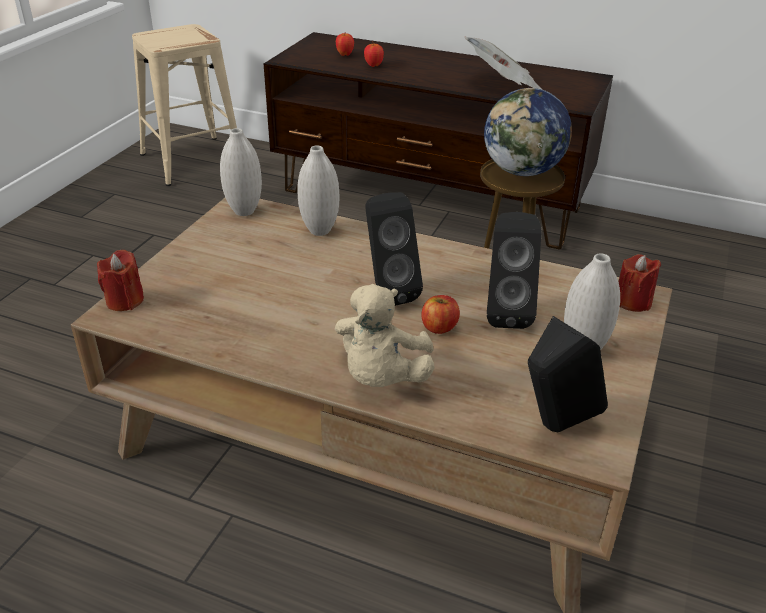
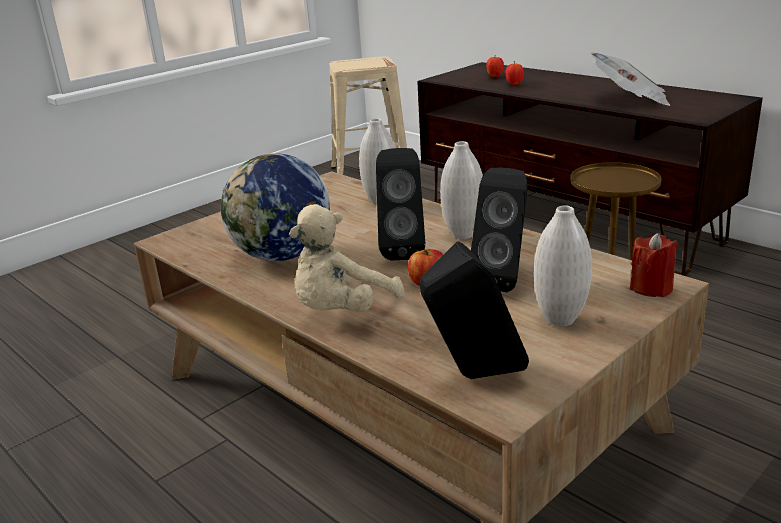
camera: 25 degrees right, 10 degrees down
red candle [97,250,144,311] -> none
white vase [220,128,262,216] -> white vase moved to [440,141,483,239]
globe [484,88,572,176] -> globe moved to [221,153,330,261]

